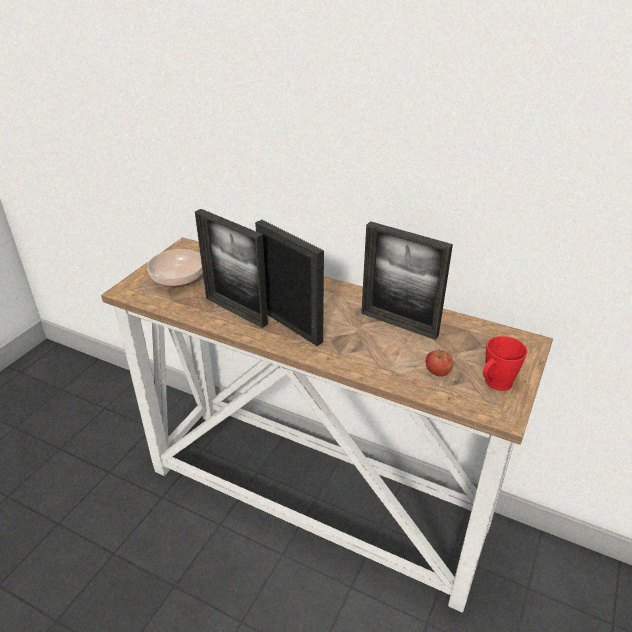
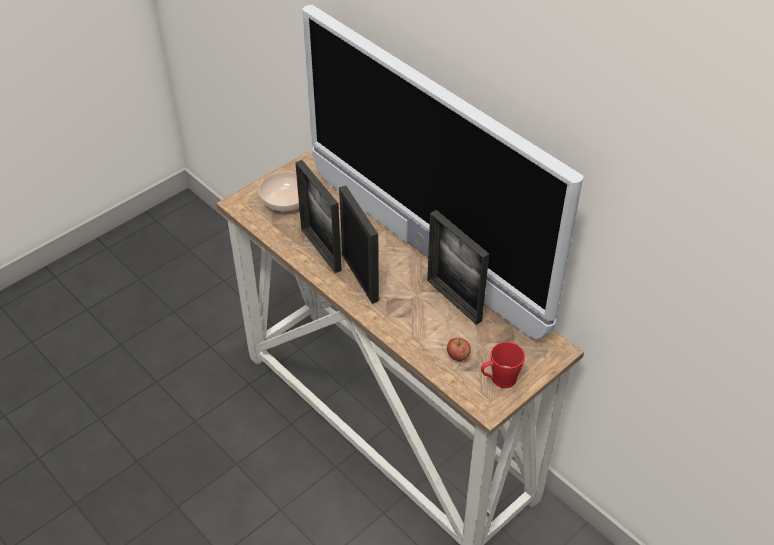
camera: 20 degrees right, 10 degrees up
none -> television [302,5,583,340]

